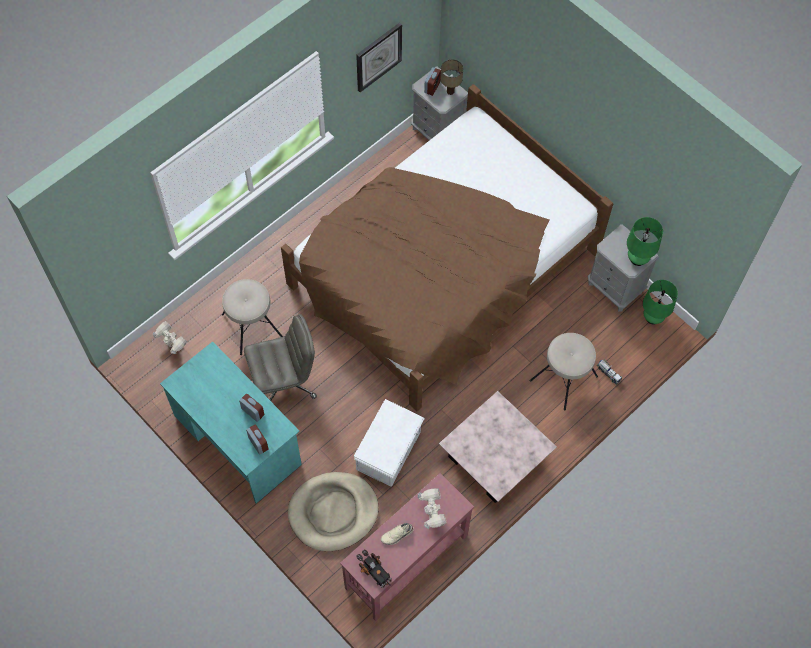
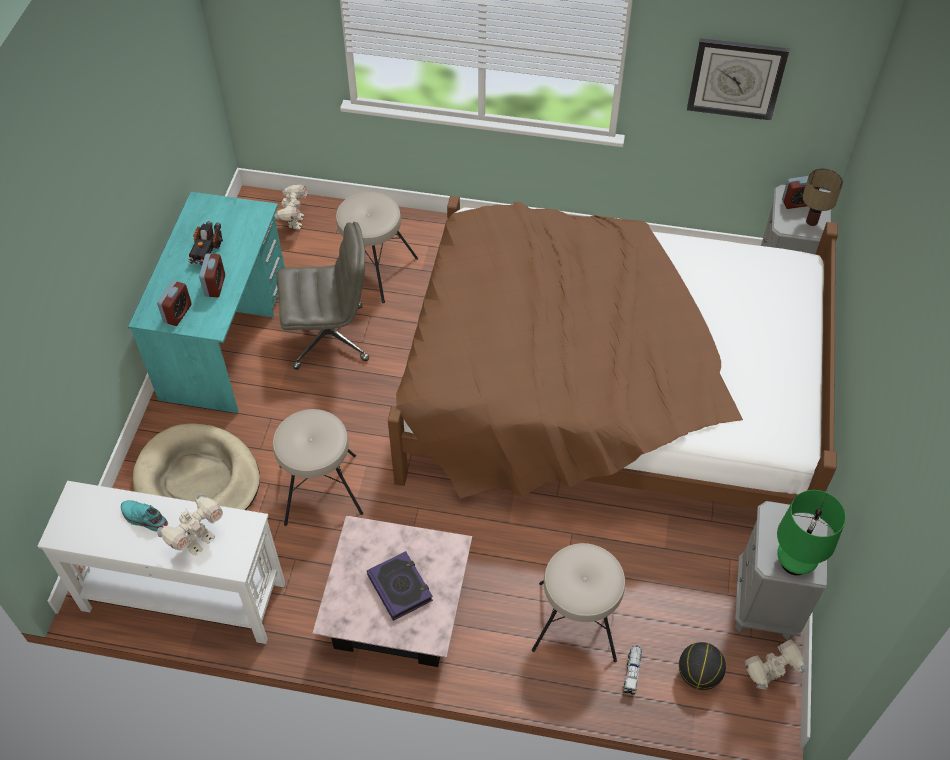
camera: 55 degrees right, 10 degrees down
grey office chair [244,314,317,401] -> grey office chair turned 45 degrees counterclockwise [276,222,369,370]
red console table [340,473,474,621] -> white console table [38,481,285,644]
white storage box [354,399,425,487] -> beige stool [273,409,363,526]
toy truck [356,549,392,588] -> toy truck moved to [188,221,223,266]
beige shoe [381,523,414,545] -> turquoise shoe [121,500,168,532]
green table lamp [643,280,678,325] -> toy robot [745,639,807,690]
none -> book [367,551,433,621]
none -> basketball [679,642,726,690]

